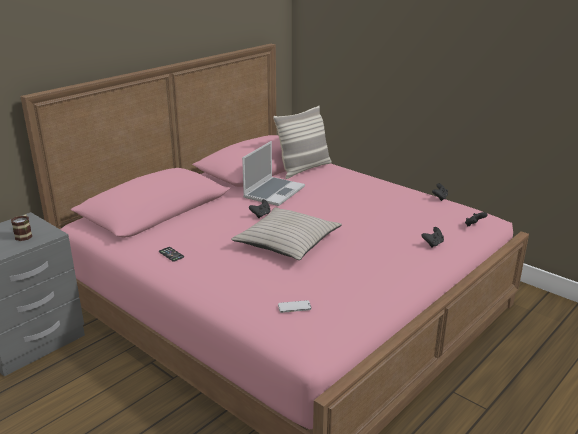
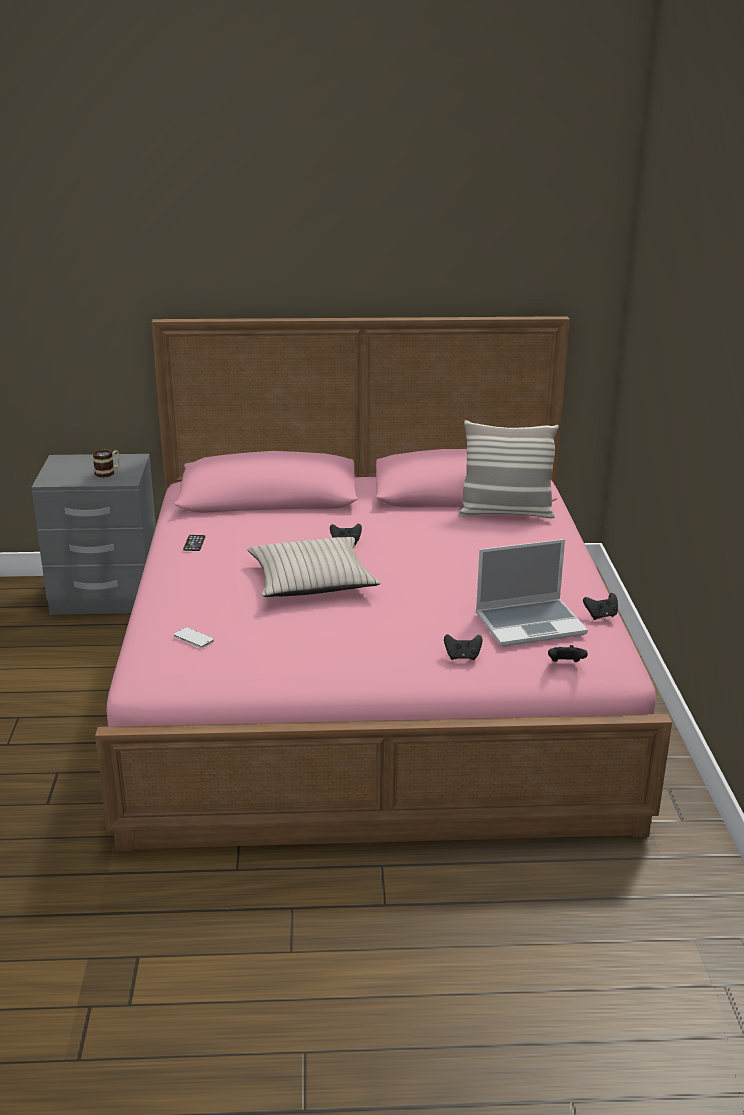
camera: 45 degrees right, 0 degrees up
laptop [242,141,305,206] -> laptop moved to [476,539,588,647]

